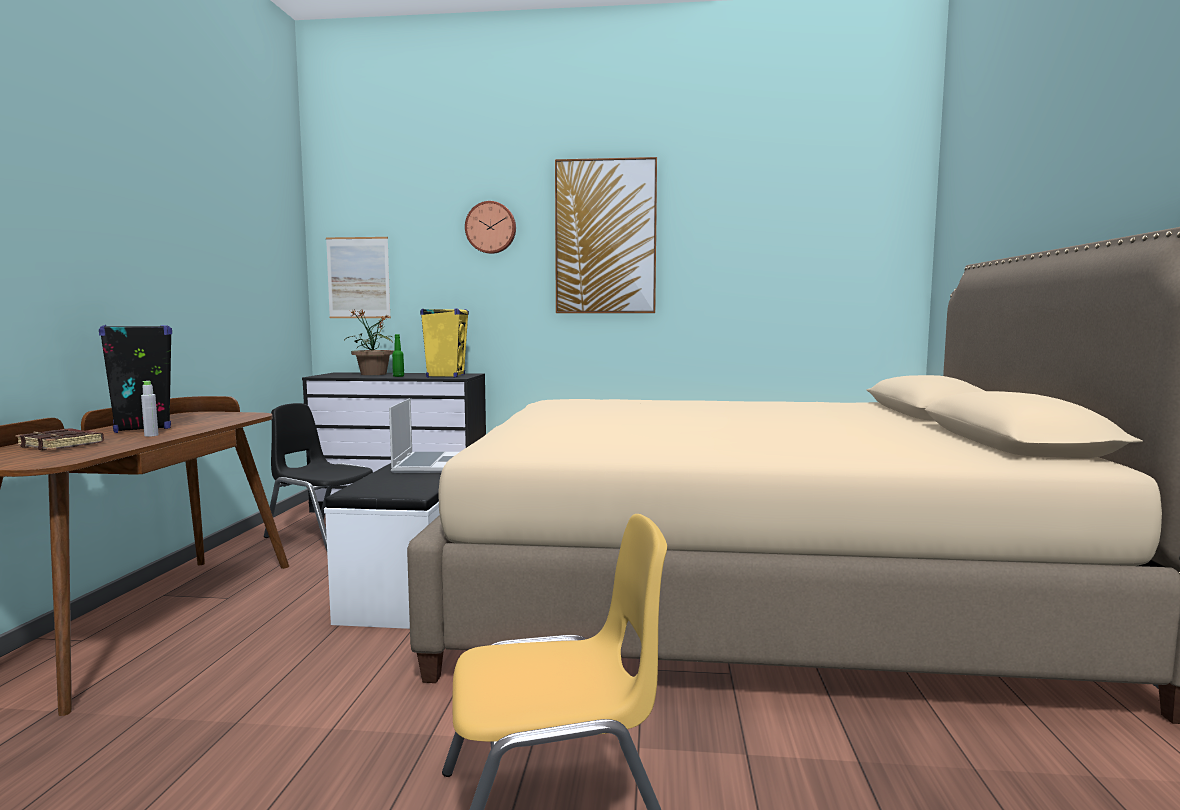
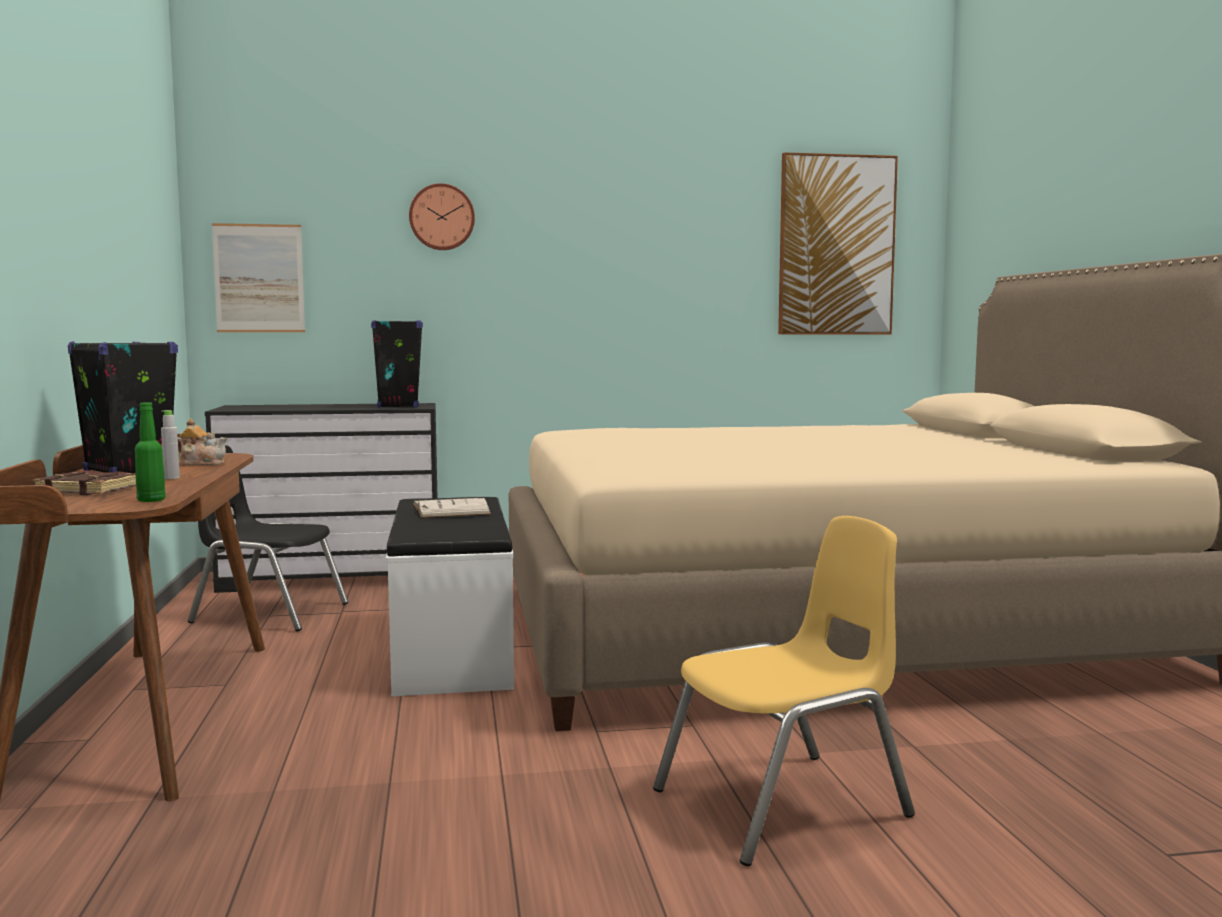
camera: 15 degrees left, 0 degrees up
potted plant [344,310,394,375] -> none
laptop [389,398,459,473] -> white book [413,498,491,518]
green bottle [392,334,404,377] -> green bottle moved to [135,402,165,502]
yellow speaker [420,309,469,378] -> black speaker [371,320,423,408]
picture [555,157,657,313] -> picture moved to [778,152,898,335]
none -> teapot [178,418,227,465]

